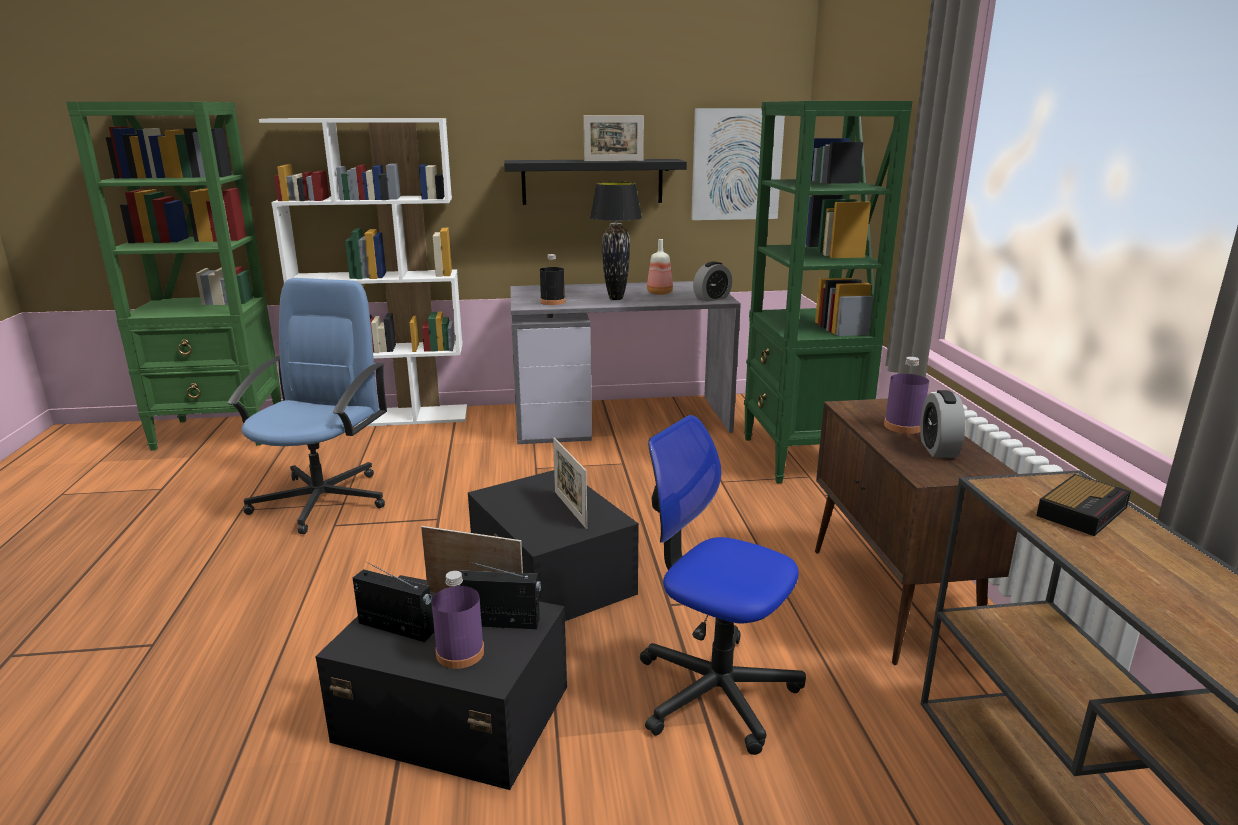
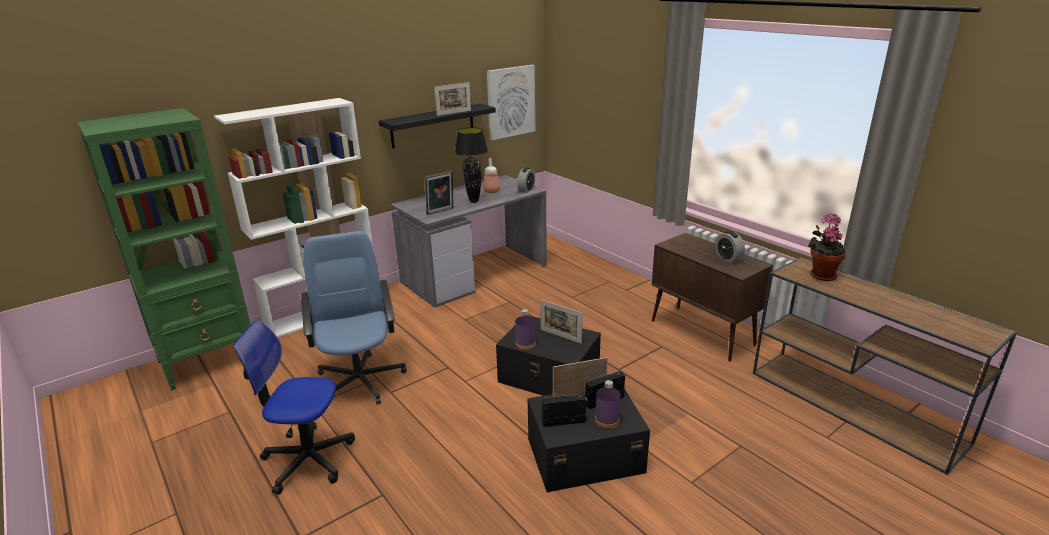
camera: 30 degrees left, 5 degrees up
black bottle [540,254,565,305] -> picture frame [425,171,454,215]
office chair [640,415,806,755] -> office chair moved to [233,321,355,495]
green bookcase [744,101,913,484] -> none
purple bottle [884,357,929,434] -> purple bottle moved to [515,309,536,350]
alarm clock [1036,474,1131,536] -> potted plant [808,213,846,281]

